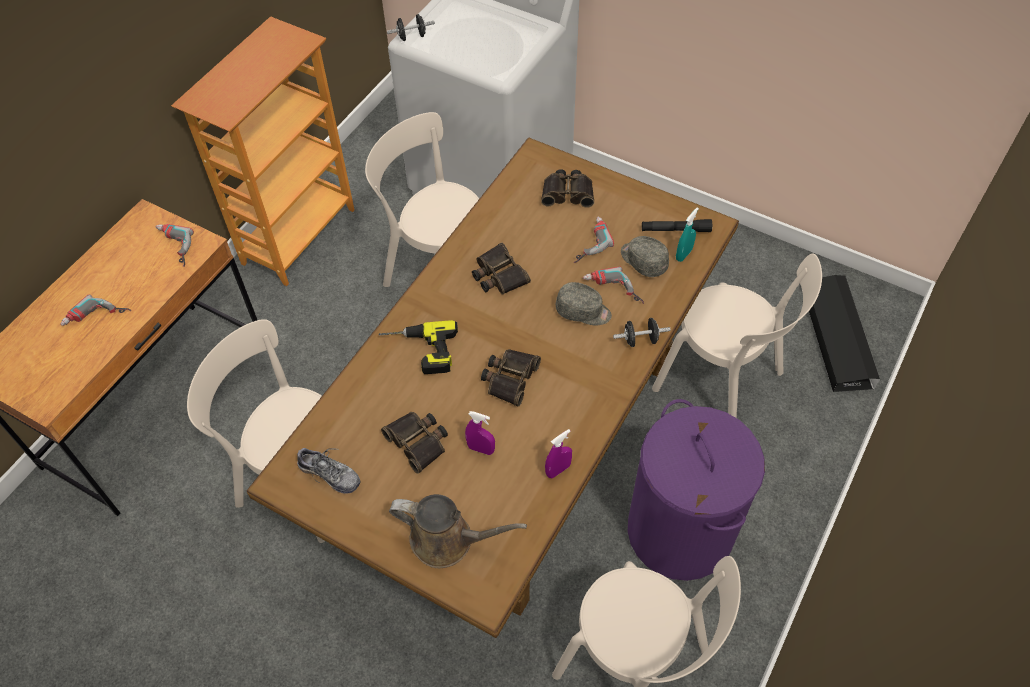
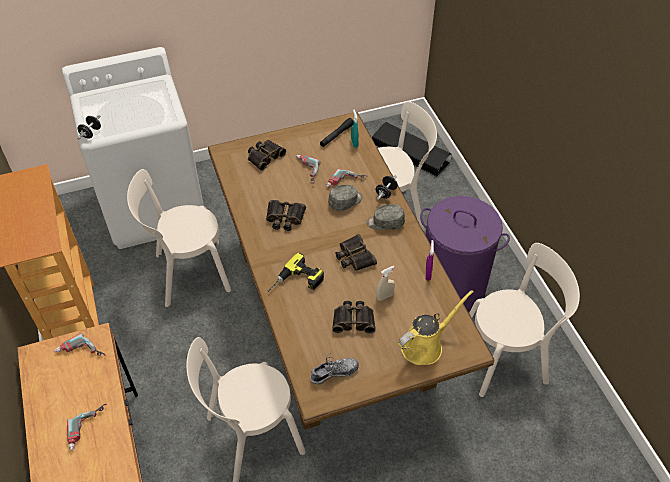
camera: 50 degrees left, 5 degrees down
brown watering can [389,494,527,568] -> yellow watering can [398,290,473,365]
purple spray bottle [465,411,495,455] -> beige spray bottle [376,266,395,301]
grey cap [621,236,669,277] -> grey cap moved to [366,204,405,230]

